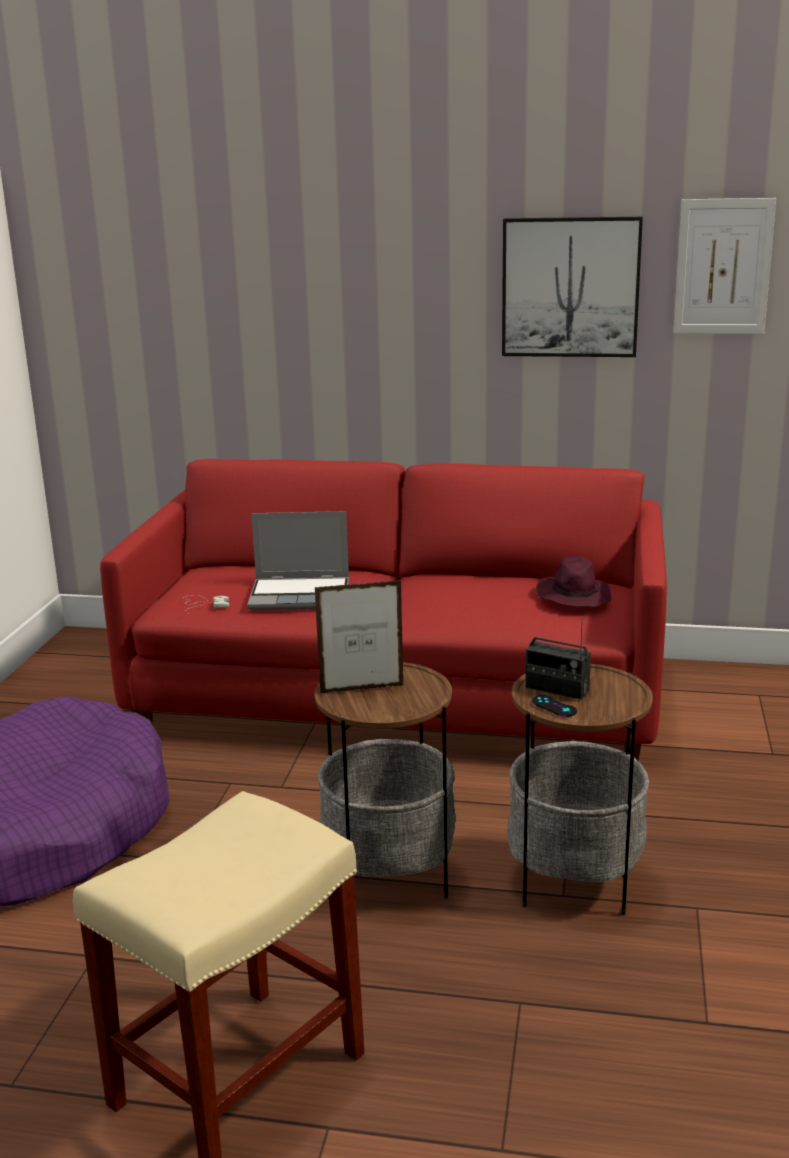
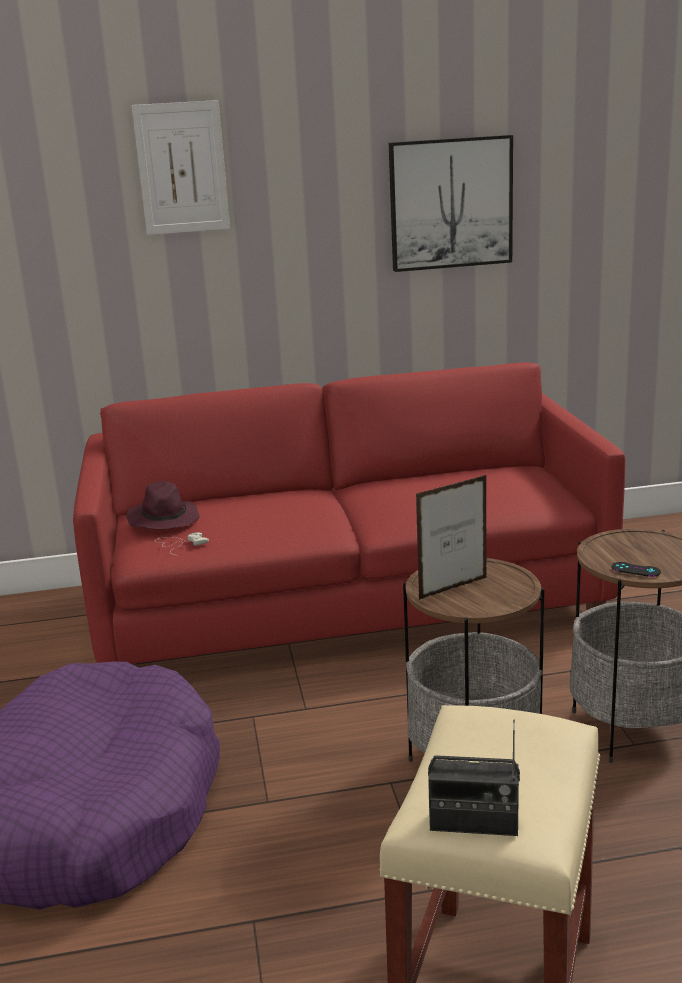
camera: 20 degrees left, 0 degrees up
laptop [247,511,349,610] -> none
radio [525,614,591,700] -> radio moved to [428,720,520,836]
purple hat [536,556,611,607] -> purple hat moved to [126,481,200,529]
picture [673,198,776,334] -> picture moved to [132,100,230,235]

